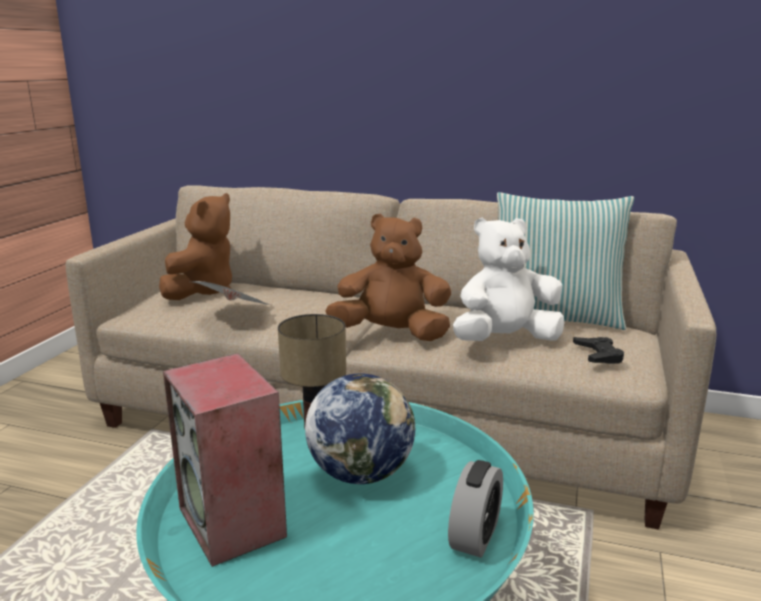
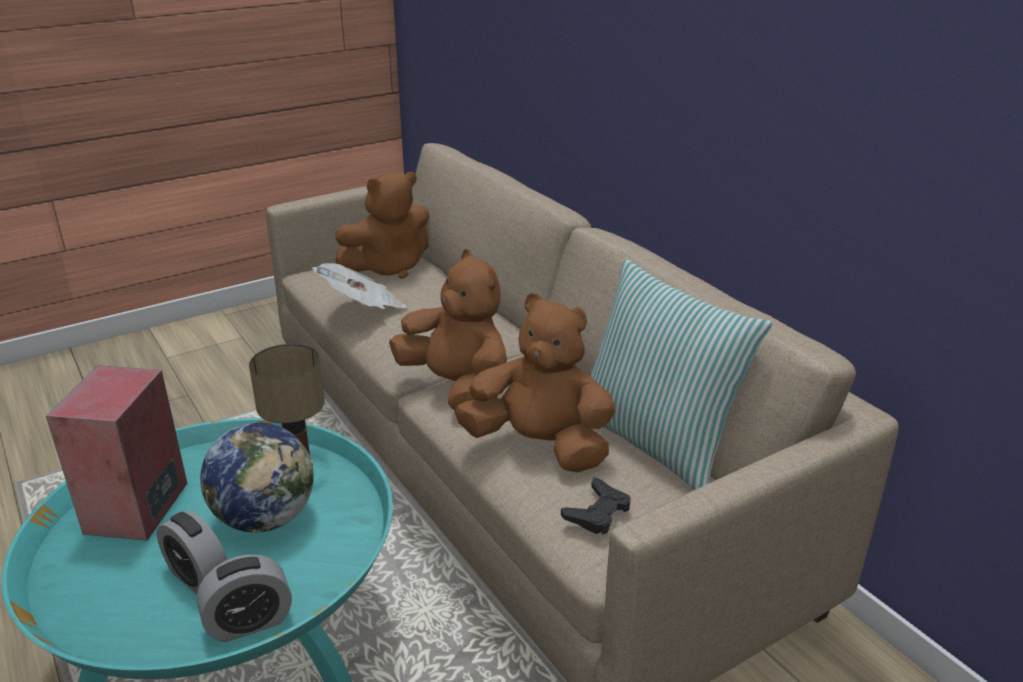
camera: 40 degrees right, 10 degrees up
white plush toy [453,217,565,341] -> brown plush toy [454,293,616,472]
none -> alarm clock [157,510,227,594]

